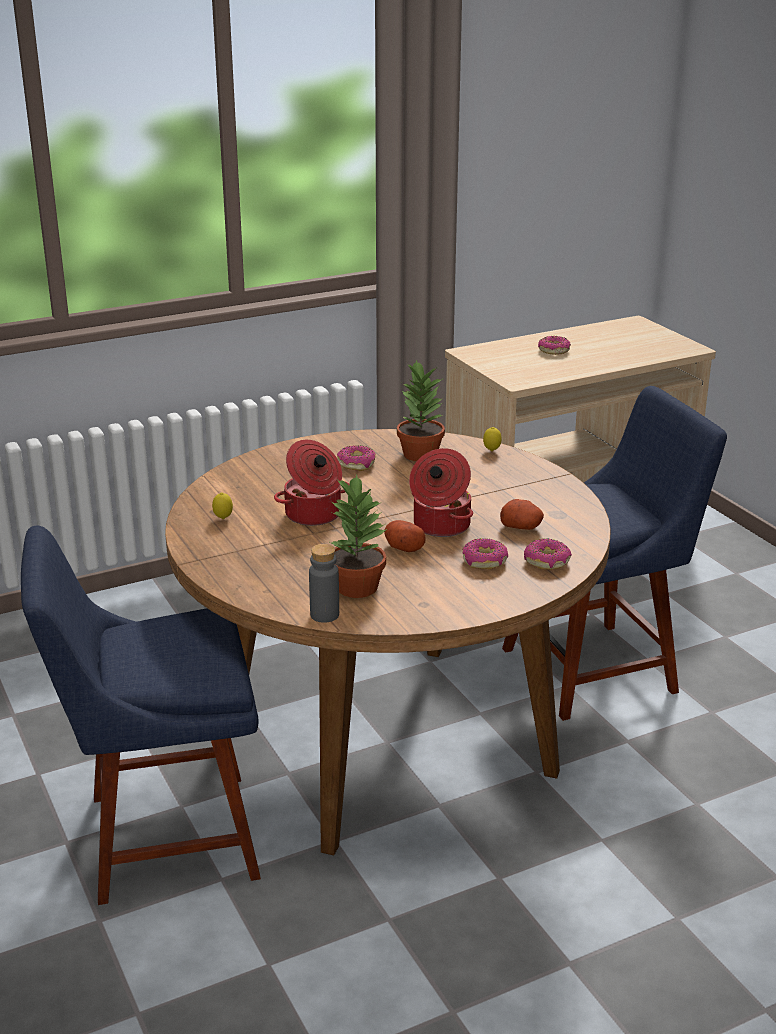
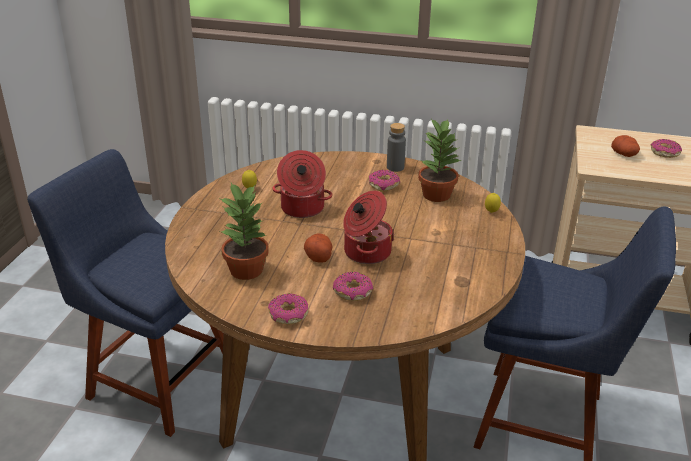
camera: 40 degrees right, 5 degrees up
grey bottle [309,544,339,623] -> grey bottle moved to [387,123,406,172]
potato [500,499,544,530] -> potato moved to [611,135,640,157]
donut [524,539,572,570] -> donut moved to [268,294,308,325]

